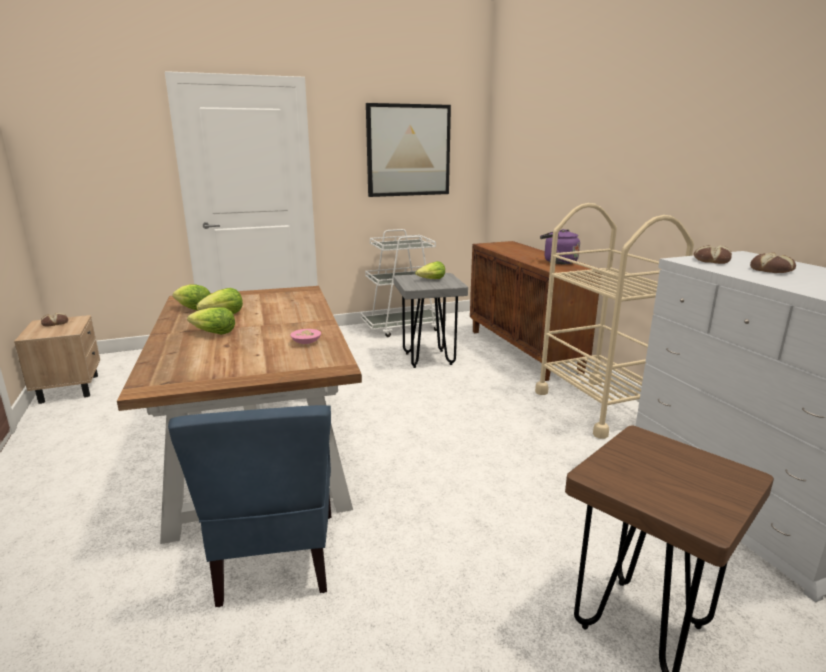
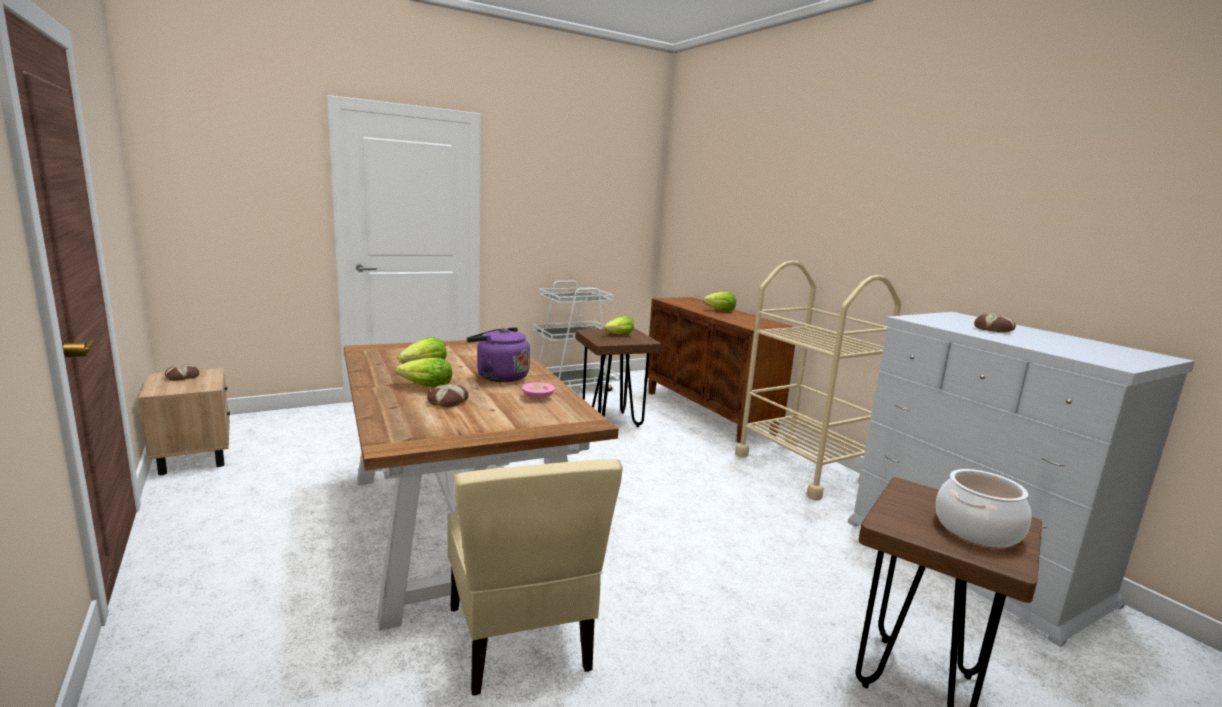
camera: 10 degrees left, 5 degrees down
blue chair [168,405,331,607] -> beige chair [447,459,623,695]
lettuce [172,284,211,311] -> lettuce moved to [703,292,736,312]
picture [366,103,451,197] -> none
grey stool [394,273,468,368] -> brown stool [575,328,661,427]
purple kettle [540,229,580,264] -> purple kettle moved to [467,327,530,382]
bread [694,245,732,264] -> bread moved to [427,384,469,407]
none -> cooking pot [936,469,1032,547]

